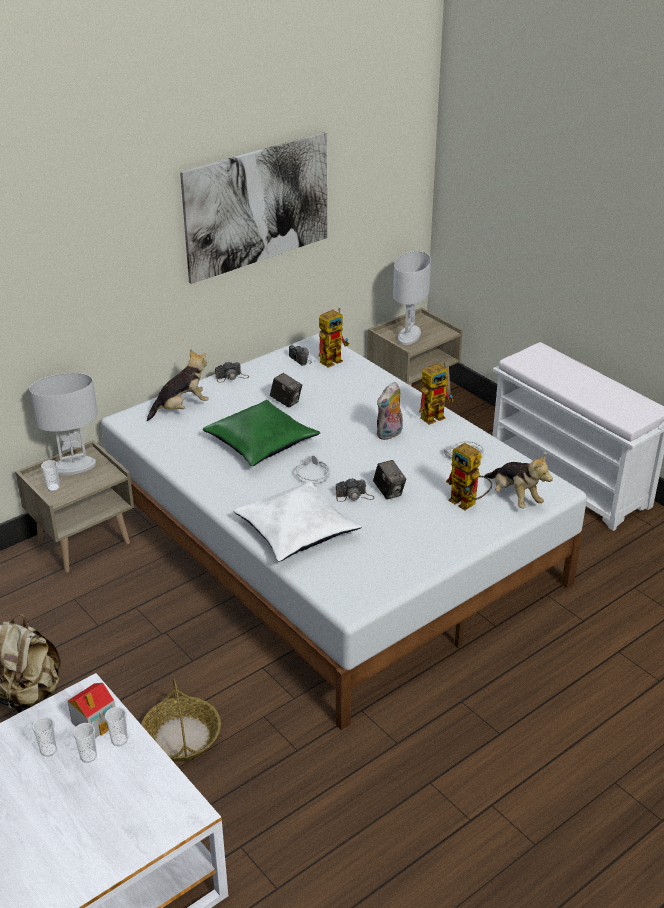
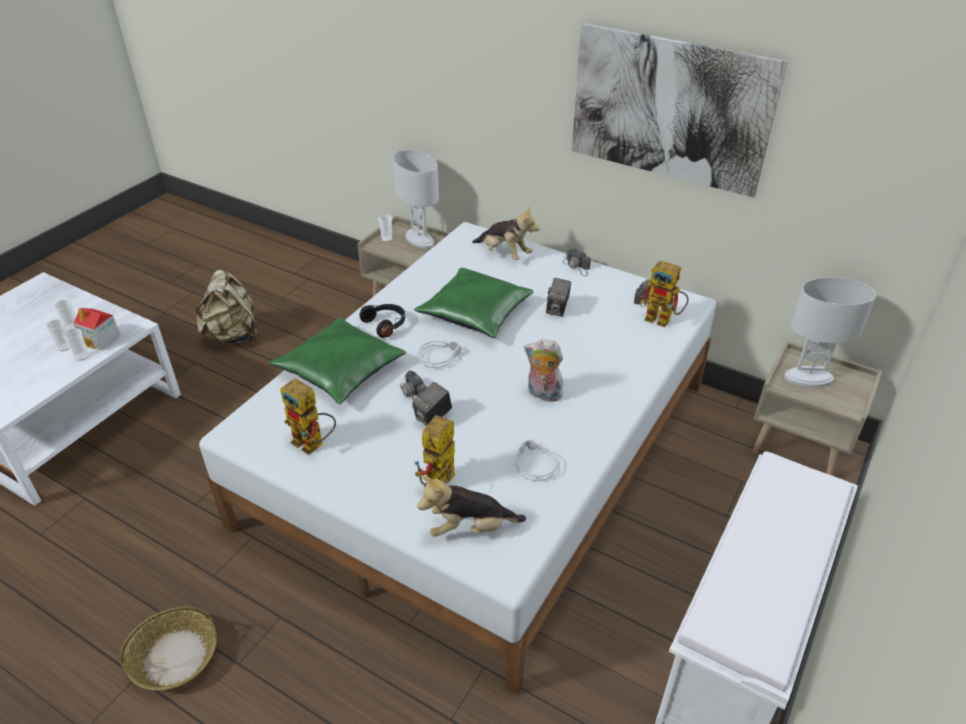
camera: 70 degrees right, 5 degrees up
basket [141,678,221,761] -> basket moved to [120,607,217,691]
white pillow [234,481,362,562] -> green pillow [269,318,406,404]
toy robot [419,362,454,425] -> toy robot moved to [280,378,336,455]
plush toy [484,453,553,508] -> plush toy turned 45 degrees clockwise [418,476,526,536]
none -> black headphones [359,304,405,338]

